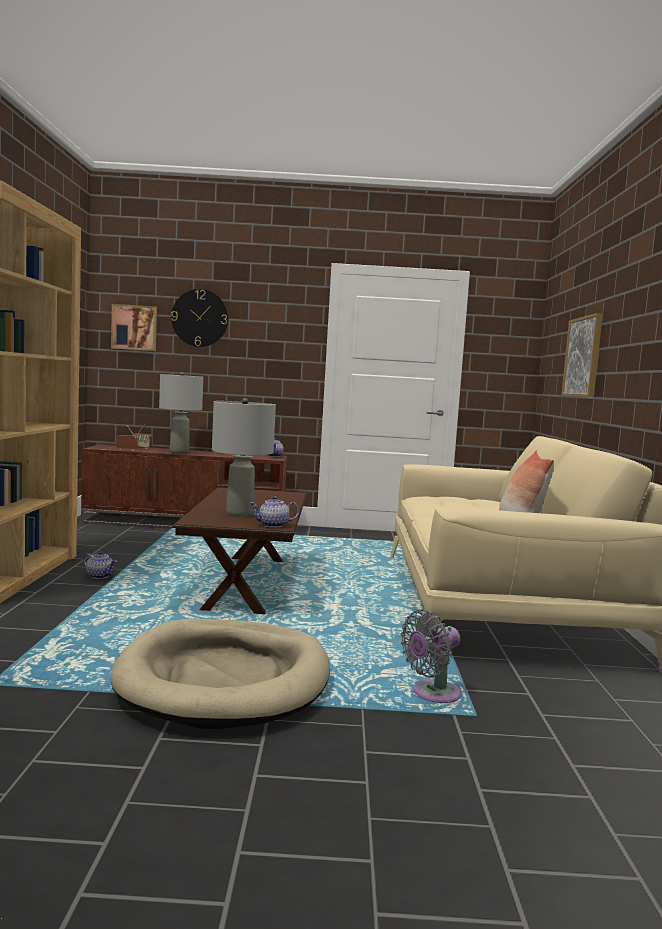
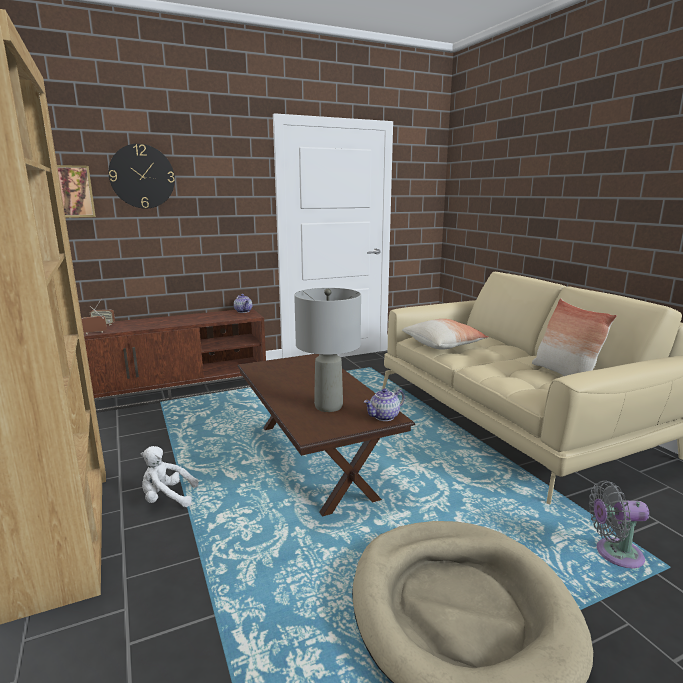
camera: 25 degrees left, 10 degrees up
teapot [83,551,117,579] -> white plush toy [141,446,199,507]
grey table lamp [159,372,203,454] -> none
grey fan [400,610,461,703] -> grey fan turned 60 degrees clockwise [589,481,649,568]
picture [561,313,603,397] -> none
none -> pillow [402,319,489,349]

